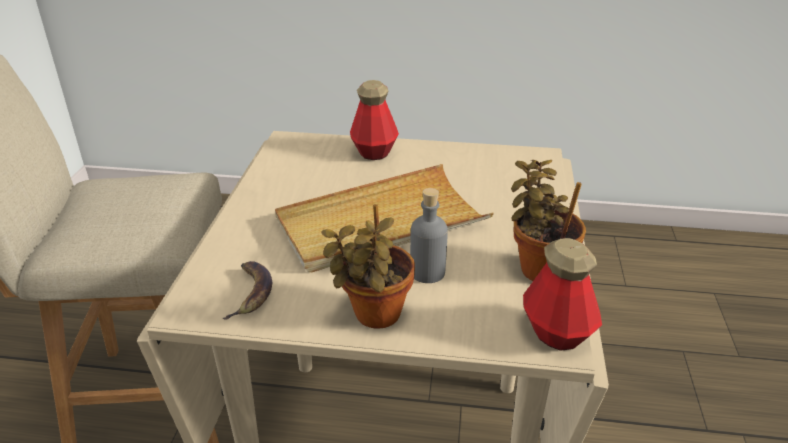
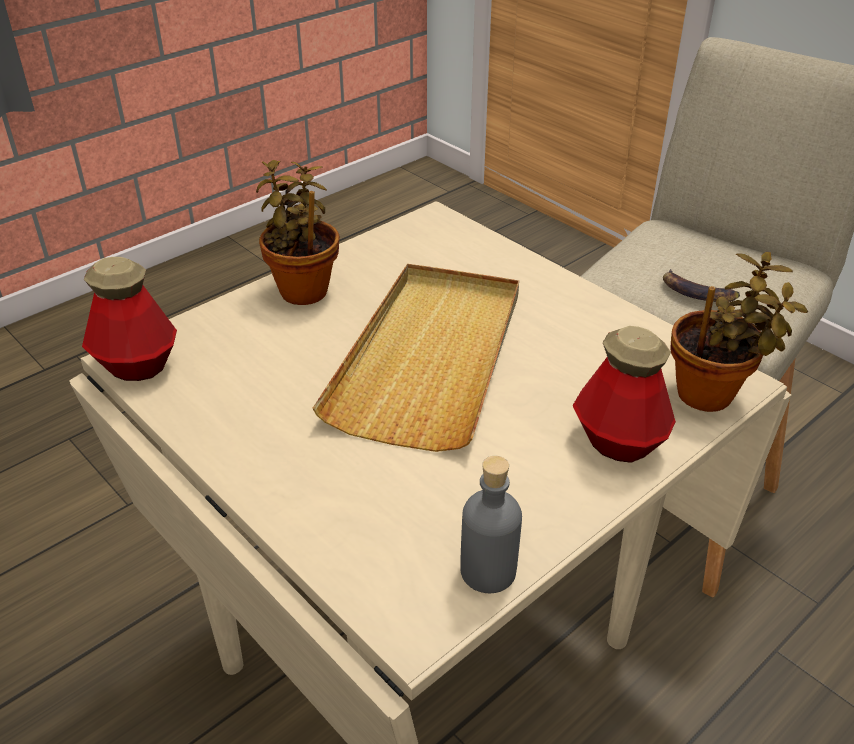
camera: 130 degrees right, 5 degrees up
banana [223,261,272,320] -> banana moved to [663,269,740,302]
grey bottle [410,188,448,283] -> grey bottle moved to [460,456,522,593]
potted plant [511,160,586,281] -> potted plant moved to [670,252,808,412]

